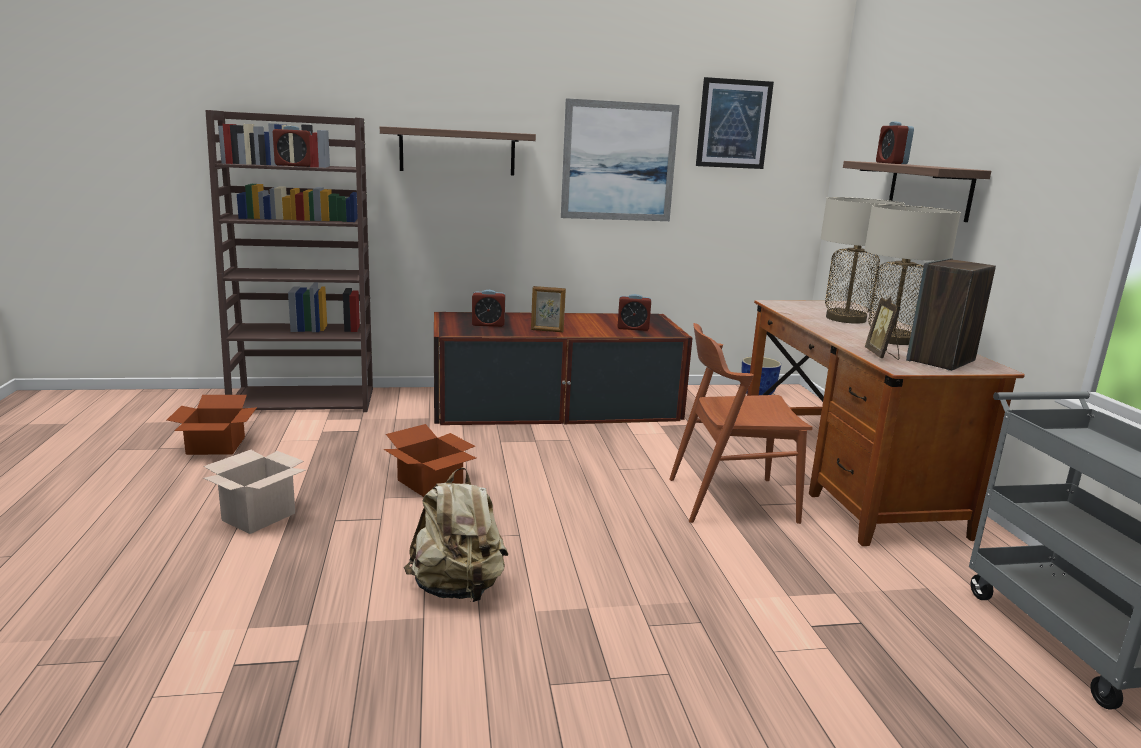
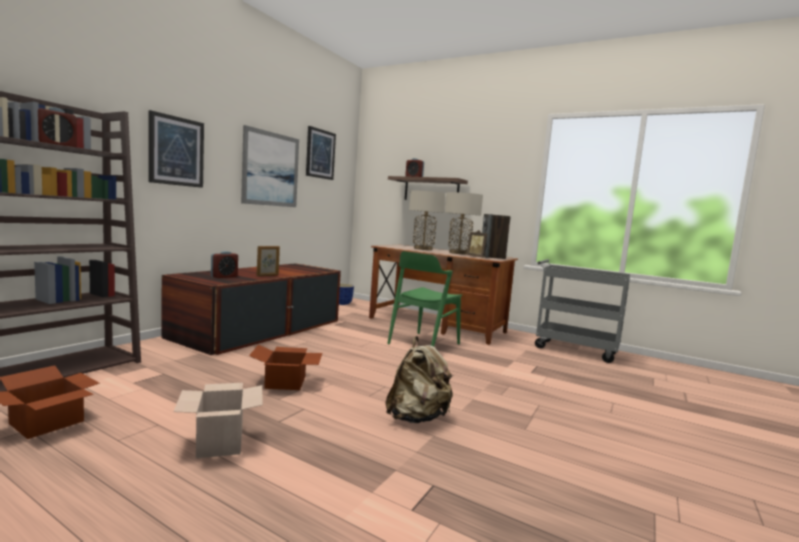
camera: 50 degrees left, 10 degrees down
shelf [380,126,536,175] -> picture [149,110,204,188]
alarm clock [617,294,651,331] -> none
brown chair [669,323,813,524] -> green chair [387,251,462,346]

